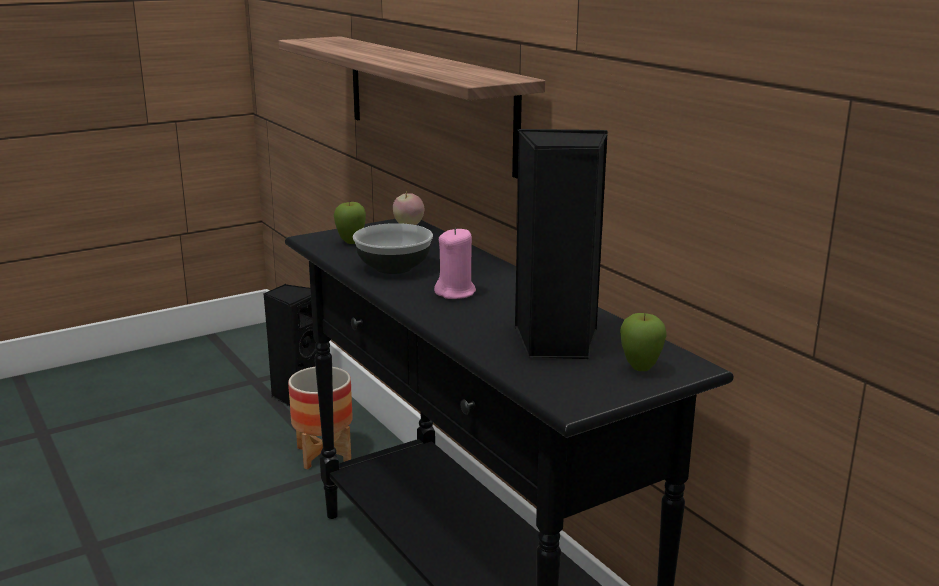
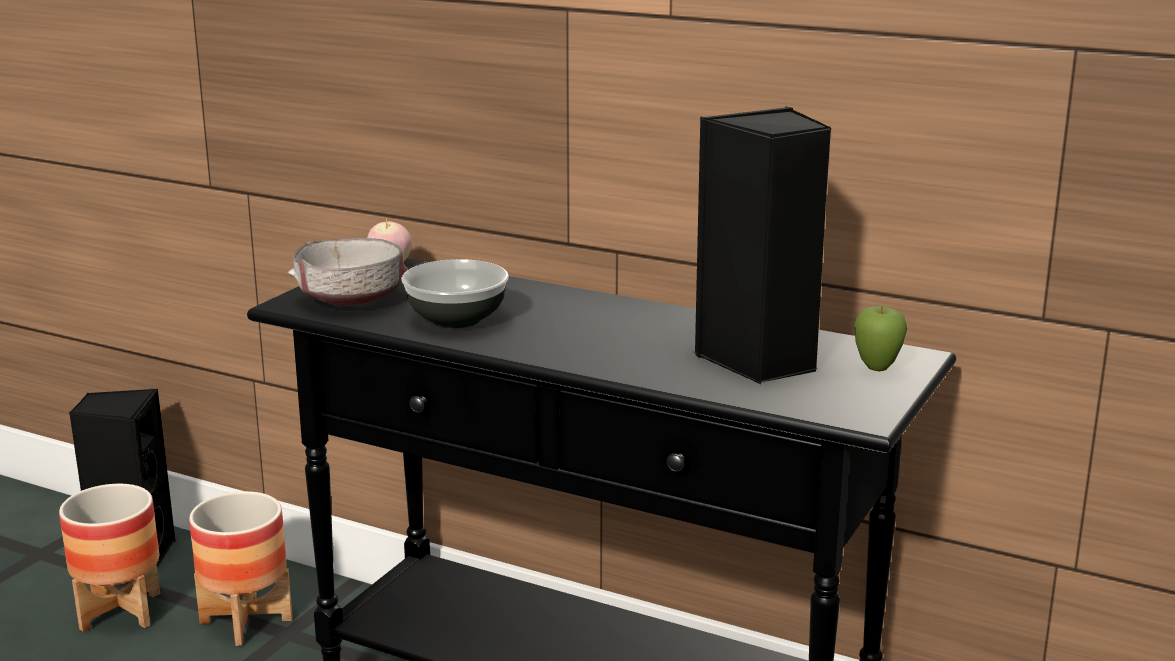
camera: 30 degrees left, 0 degrees up
shelf [279,36,545,179] -> none
apple [334,202,366,244] -> grey bowl [288,238,408,306]
pink candle [434,228,476,299] -> none
none -> planter [59,484,160,632]

